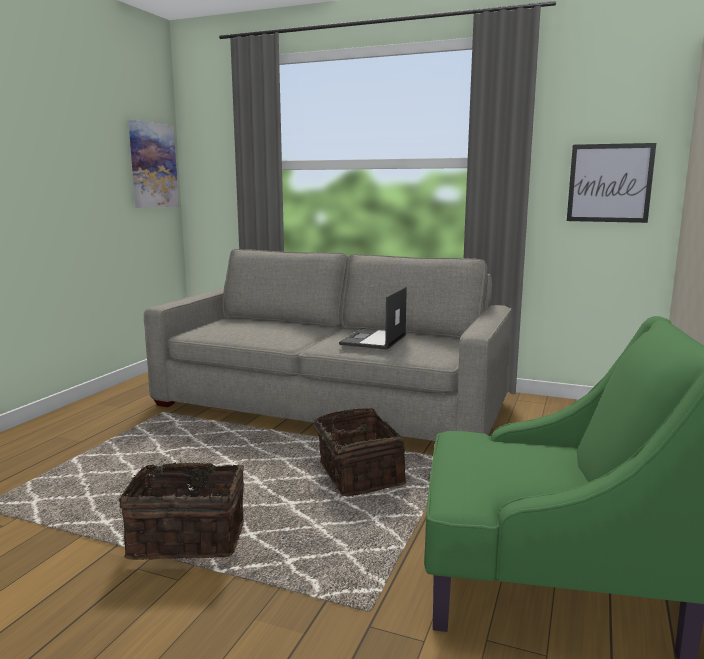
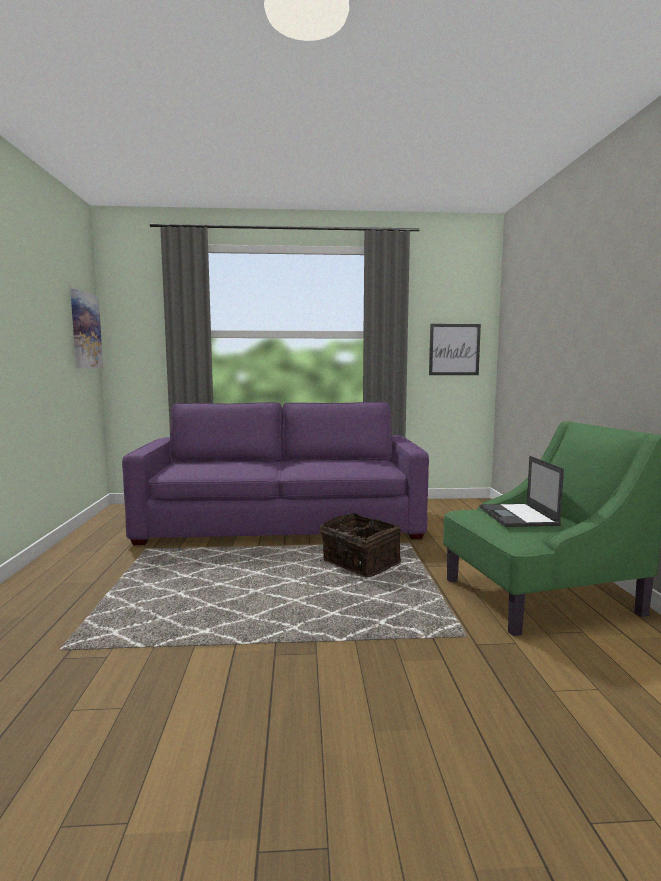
camera: 25 degrees left, 5 degrees down
basket [119,459,244,560] -> none
grey sofa [144,249,512,441] -> purple sofa [122,402,429,545]
laptop [339,287,407,350] -> laptop moved to [480,456,564,527]

